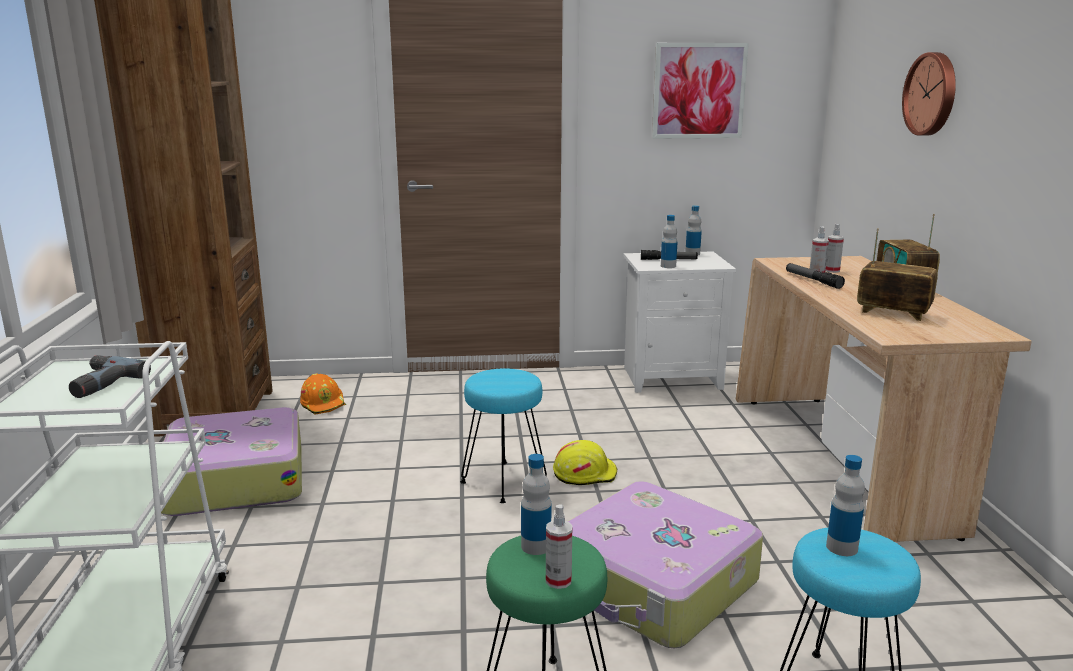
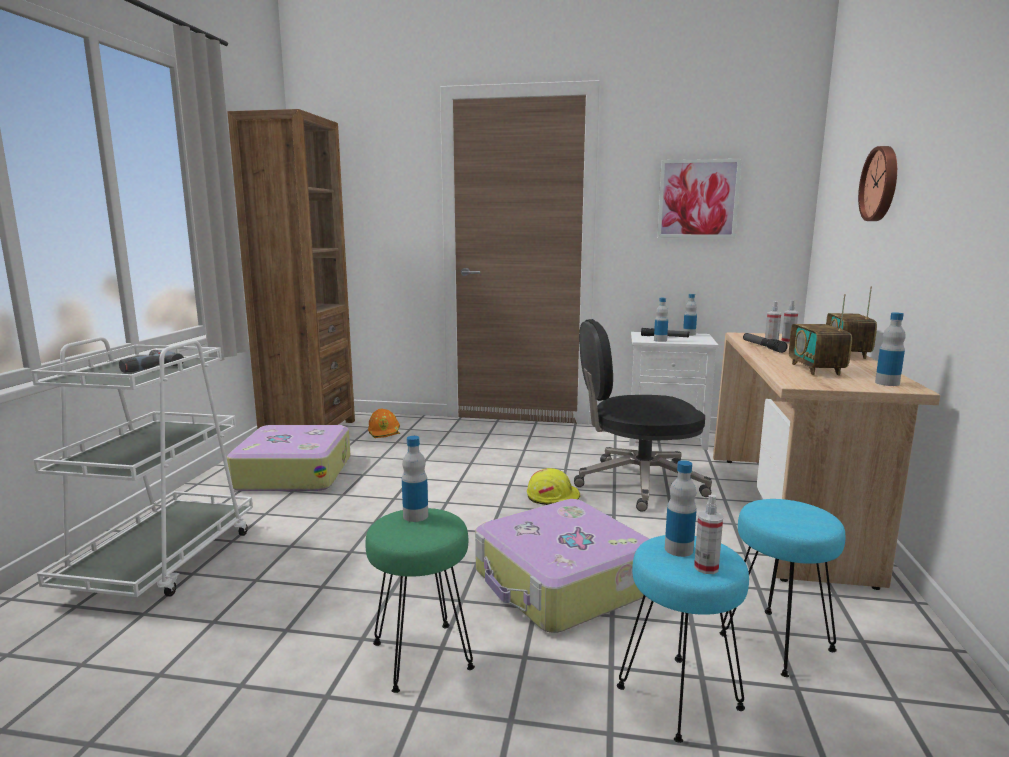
camera: 15 degrees right, 5 degrees down
turquoise stool [460,368,547,503] -> turquoise stool moved to [719,499,845,677]
spray bottle [546,504,572,589] -> spray bottle moved to [694,495,723,574]
radio [857,228,938,321] -> radio turned 135 degrees counterclockwise [789,294,852,376]
none -> black office chair [574,319,712,512]
none -> bottle [875,312,906,386]

